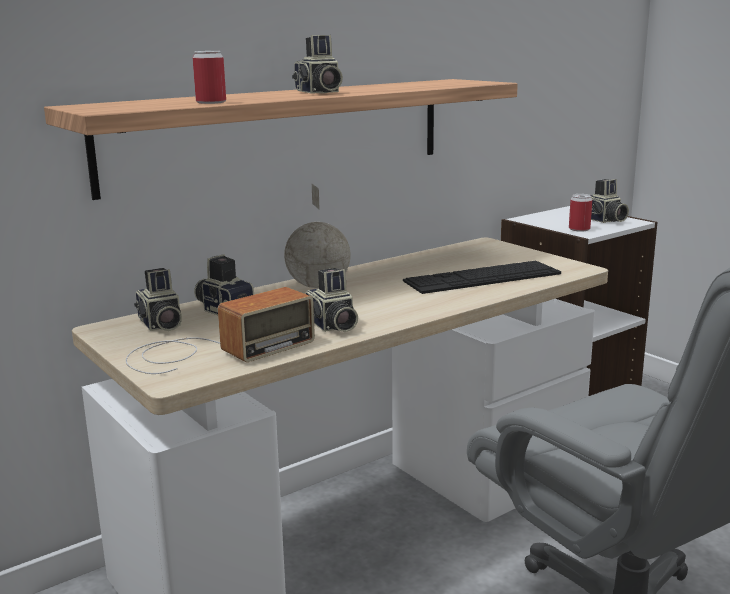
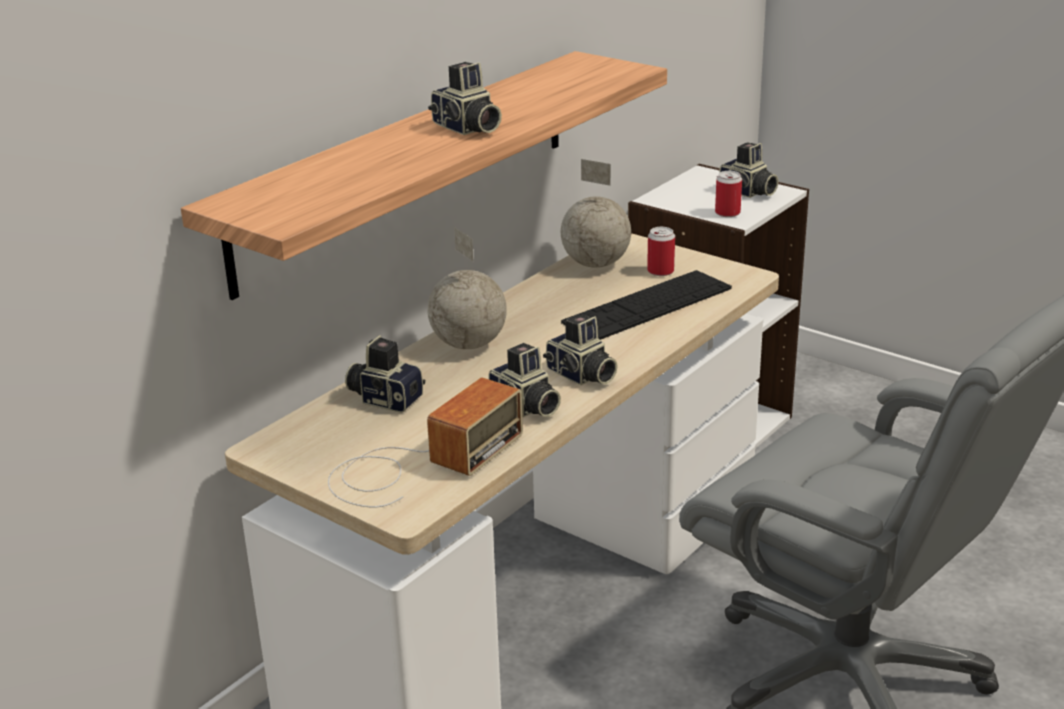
camera: 15 degrees left, 10 degrees up
camera [134,268,182,331] -> camera moved to [543,314,618,385]
can [193,51,226,104] -> can moved to [647,227,675,276]
none -> globe [561,159,631,268]

